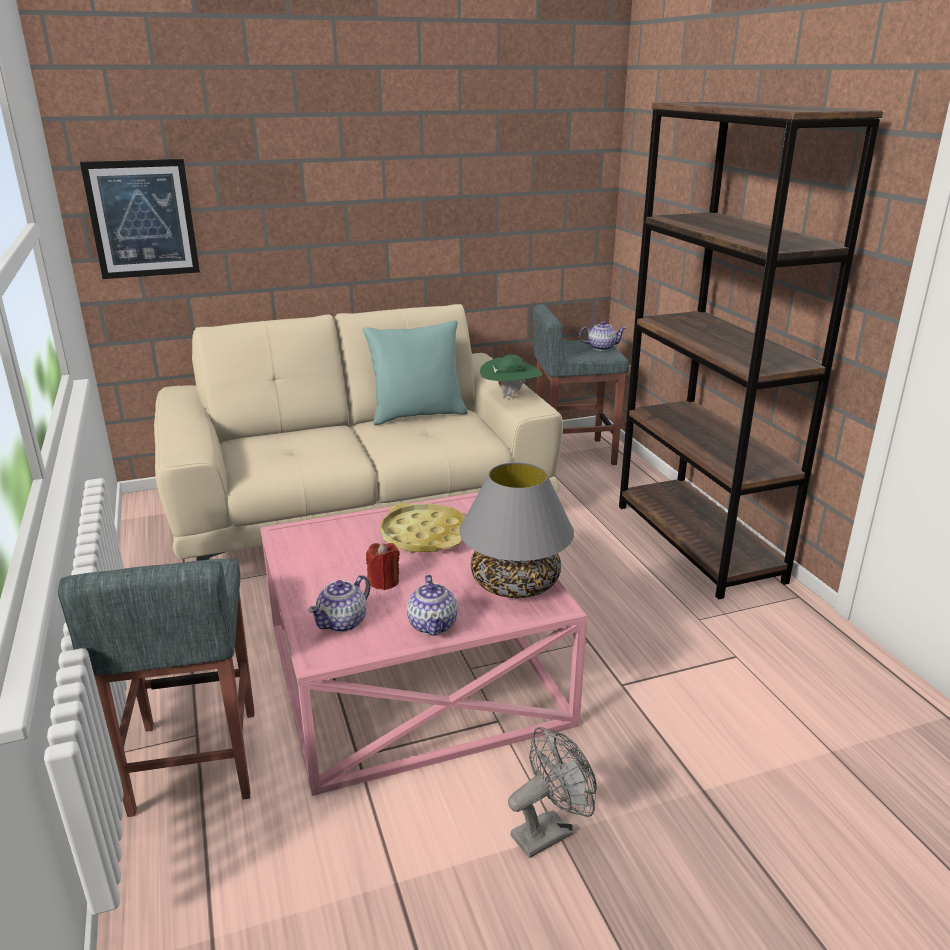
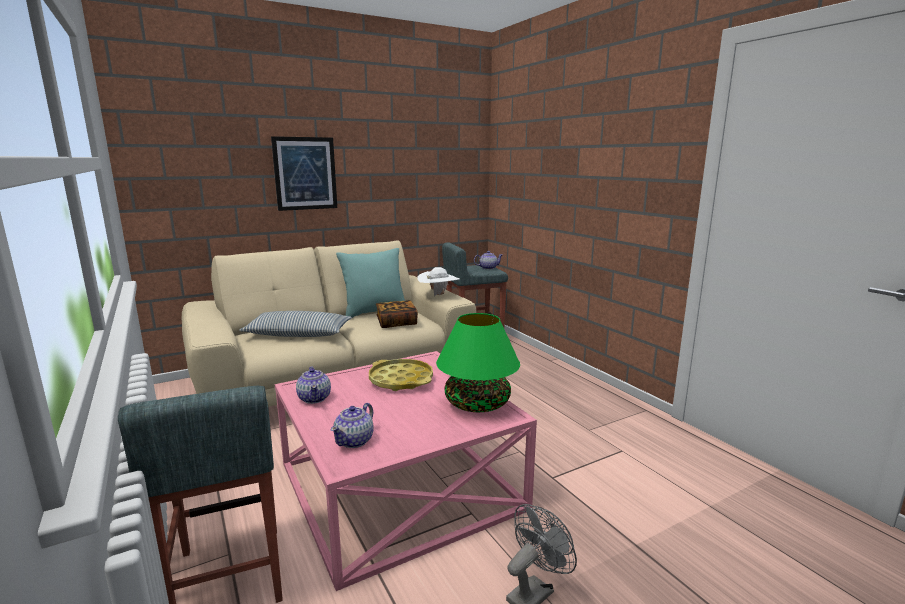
camera: 10 degrees left, 10 degrees down
picture [80,159,200,279] -> picture moved to [271,136,337,211]
red candle [366,543,400,590] -> none
teapot [407,575,458,636] -> teapot moved to [296,366,331,404]
grey table lamp [459,462,574,598] -> green table lamp [436,313,520,412]
green hat [480,355,542,399] -> white hat [417,267,459,297]
brown bookcase [619,102,883,600] -> none
none -> pillow [239,311,352,337]
none -> book [376,300,418,328]

